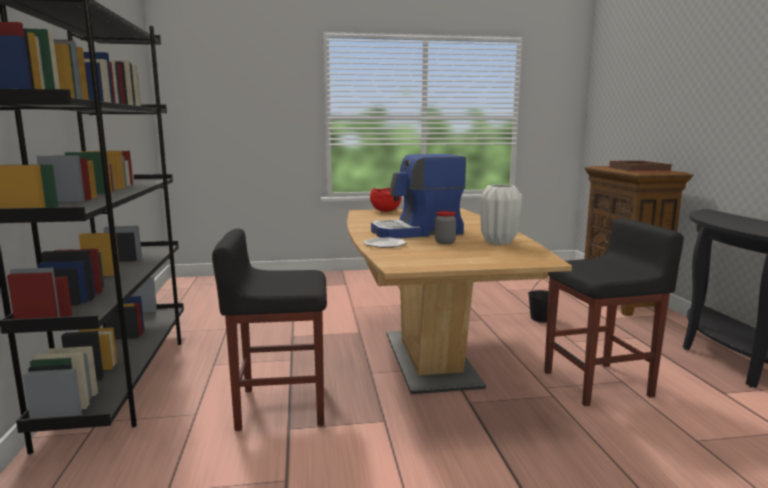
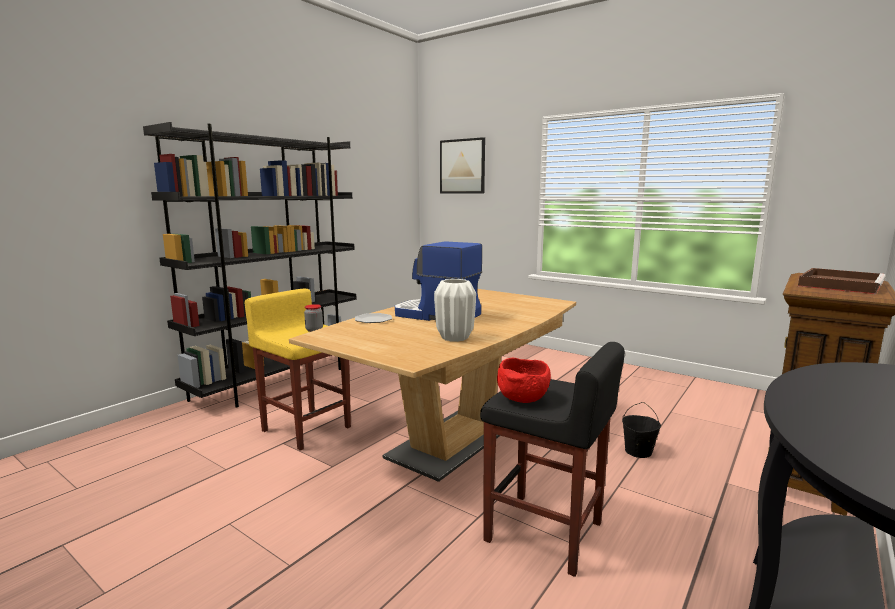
camera: 45 degrees right, 0 degrees up
black stool [212,229,327,431] -> yellow stool [245,288,351,451]
red bowl [370,188,401,212] -> red bowl moved to [497,358,551,403]
jar [435,211,456,244] -> jar moved to [304,304,323,332]
none -> picture [440,137,485,193]

